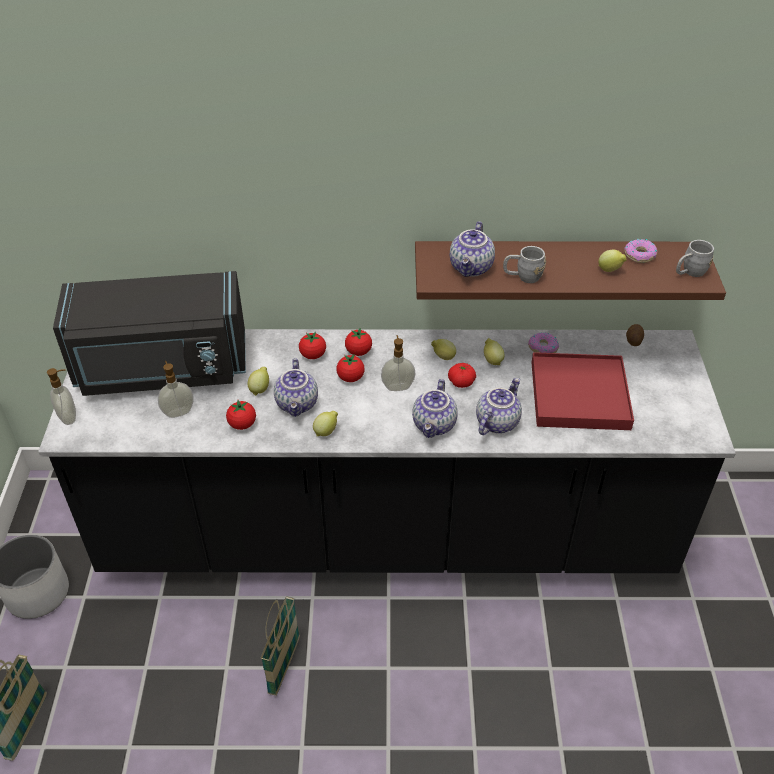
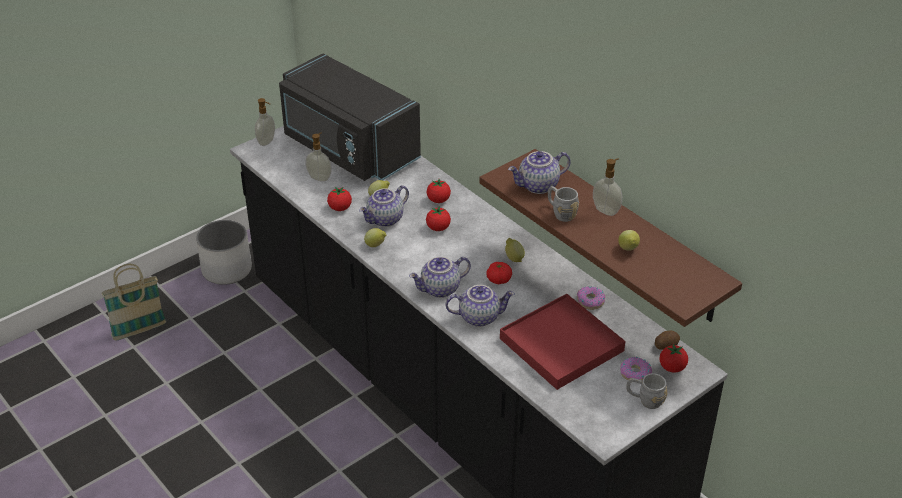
camera: 50 degrees right, 5 degrees down
basket [261,596,300,696] -> none
tomato [345,328,372,356] -> tomato moved to [659,344,688,373]
soap dispenser [381,335,415,391] -> soap dispenser moved to [593,159,622,216]
lemon [484,338,505,365] -> none
donut [624,239,657,263] -> donut moved to [620,357,652,380]
grey mug [676,240,714,277] -> grey mug moved to [626,373,667,409]

